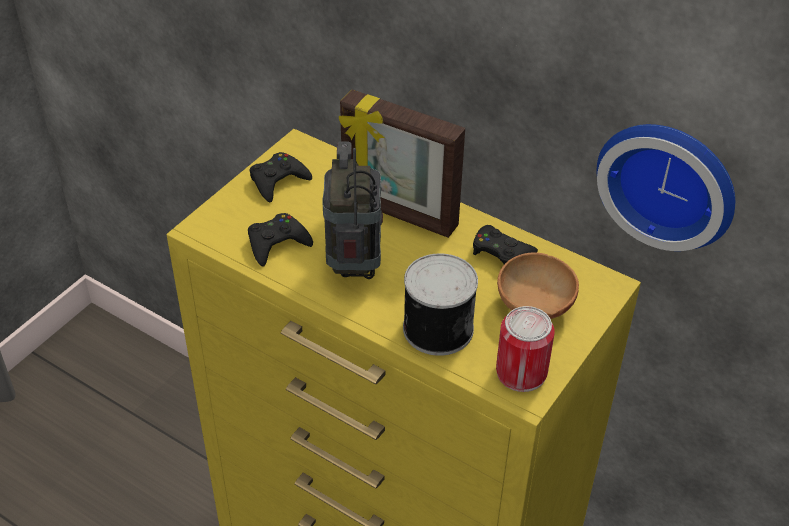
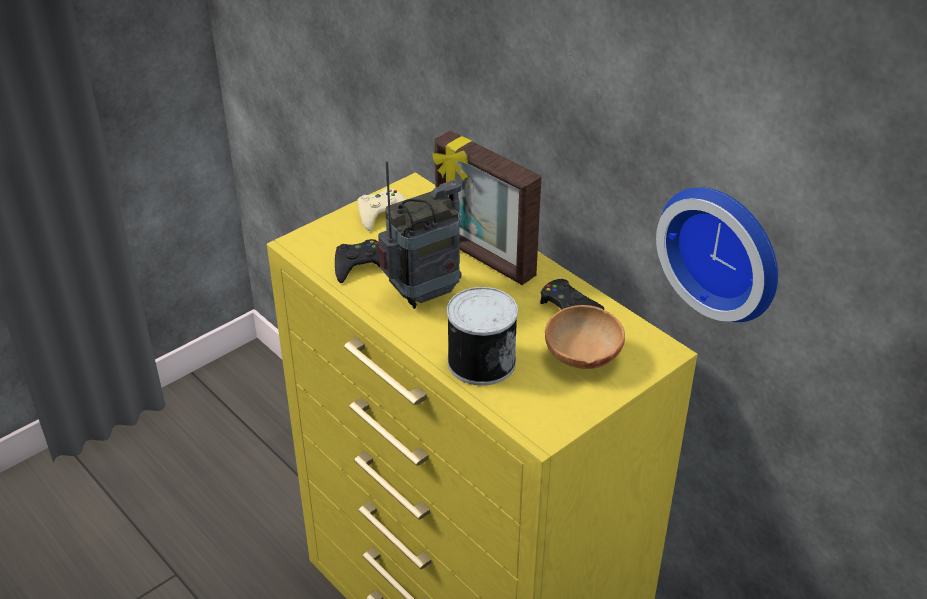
camera: 15 degrees right, 5 degrees down
black game controller [250,152,312,202] -> beige game controller [358,188,407,231]
radio [322,142,383,279] -> radio turned 45 degrees clockwise [378,161,461,309]
can [496,306,555,392] -> none

